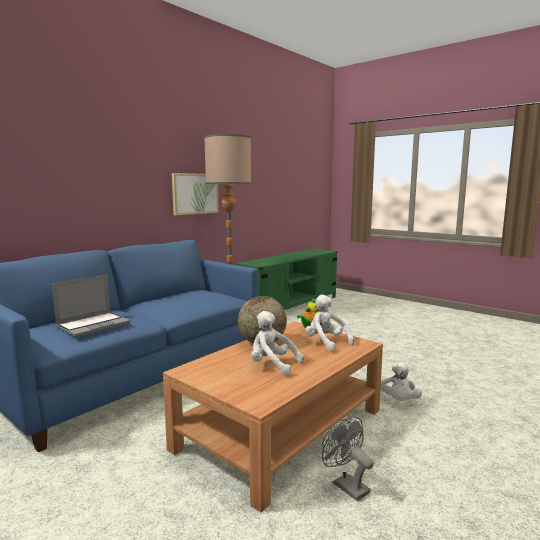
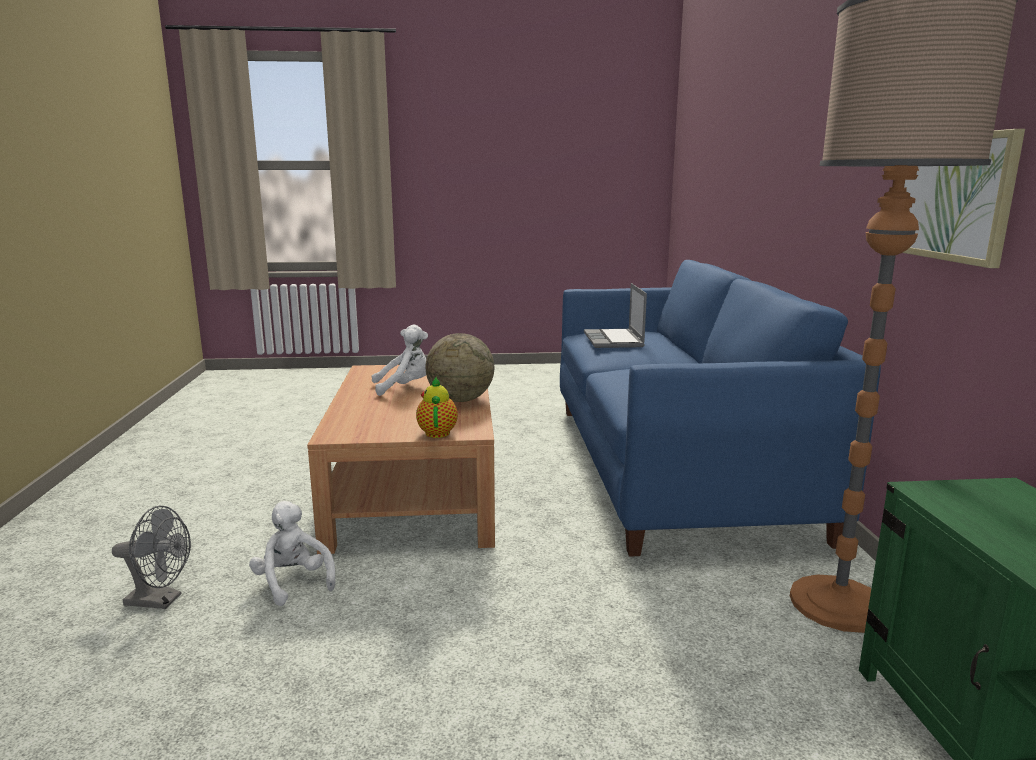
camera: 135 degrees right, 5 degrees up
white plush toy [305,294,355,351] -> none
grey fan [322,417,374,501] -> grey fan moved to [112,506,191,609]

